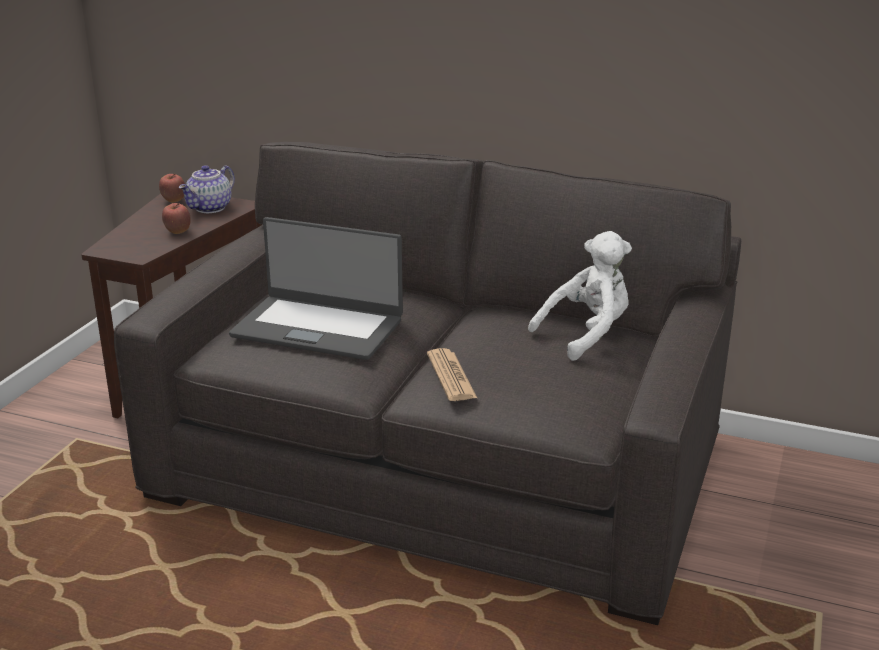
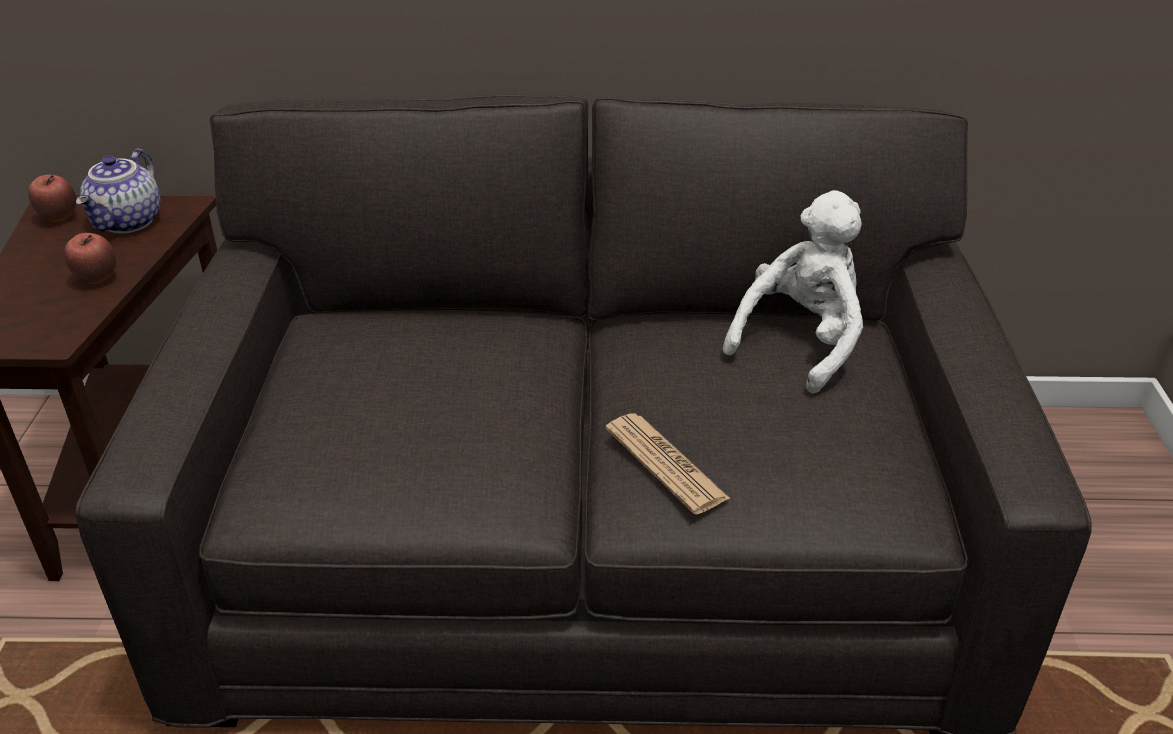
camera: 20 degrees left, 10 degrees up
laptop [229,217,403,360] -> none

